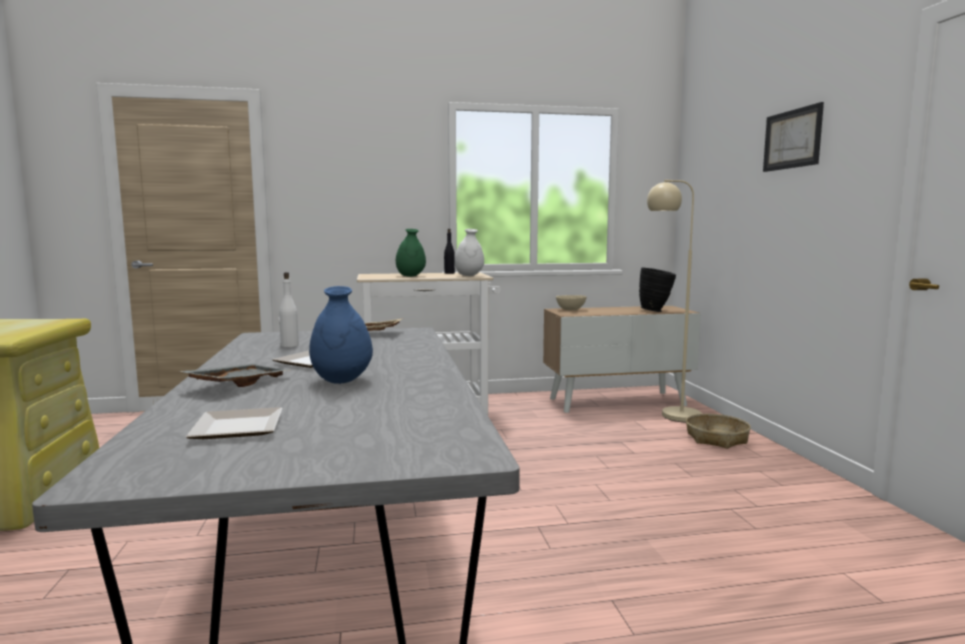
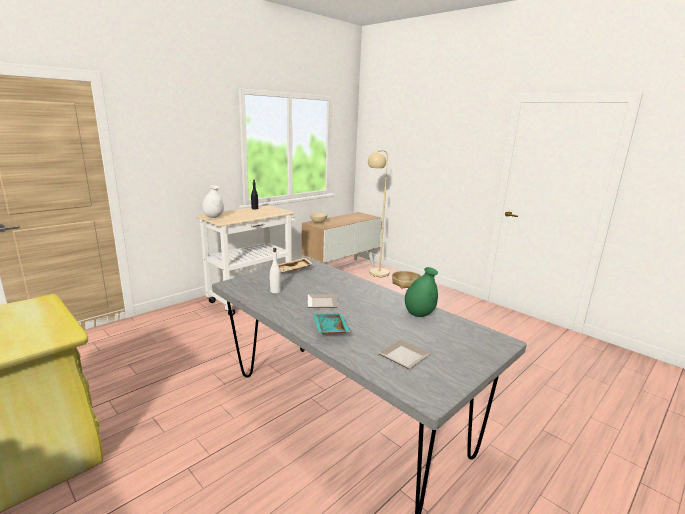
camera: 35 degrees left, 10 degrees up
grey tray [179,364,287,387] -> turquoise tray [314,313,351,334]
blue vase [309,286,373,384] -> none
green vase [396,229,426,277] -> green vase moved to [405,267,438,317]
white vase [454,229,484,276] -> white vase moved to [202,185,224,218]
black vase [639,267,676,312] -> none
picture [763,102,824,172] -> none

